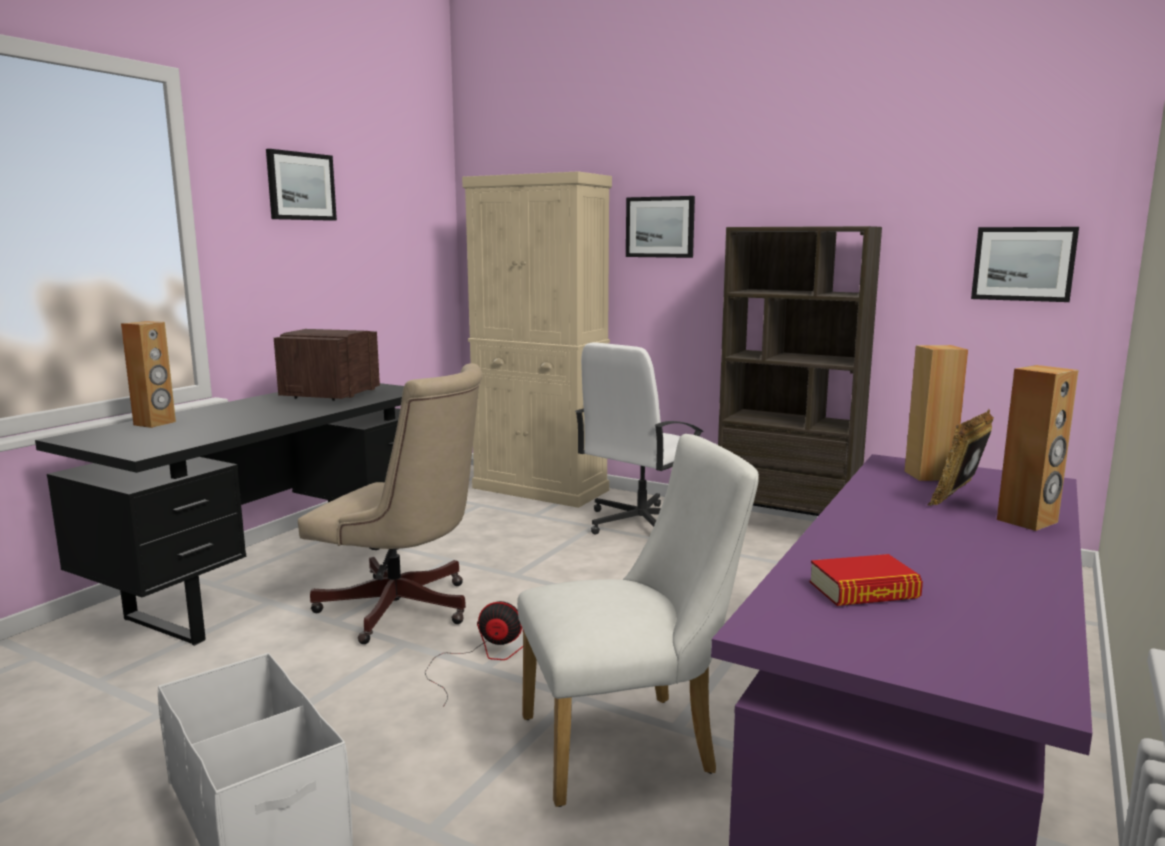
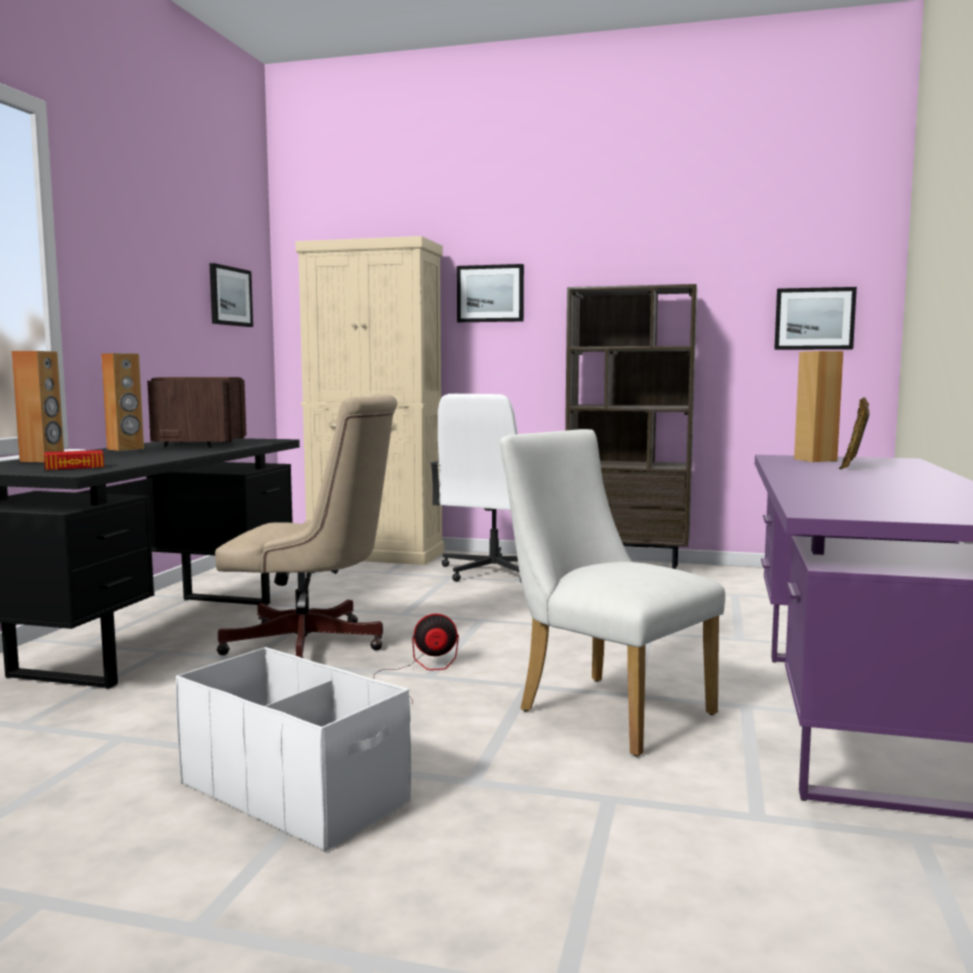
camera: 15 degrees left, 5 degrees down
picture [266,149,337,221] -> picture moved to [209,263,253,327]
white chair [517,434,759,807] -> white chair turned 105 degrees counterclockwise [500,429,725,757]
book [810,554,923,606] -> book moved to [44,450,104,470]
brown speaker [997,365,1078,531] -> brown speaker moved to [101,353,144,451]

